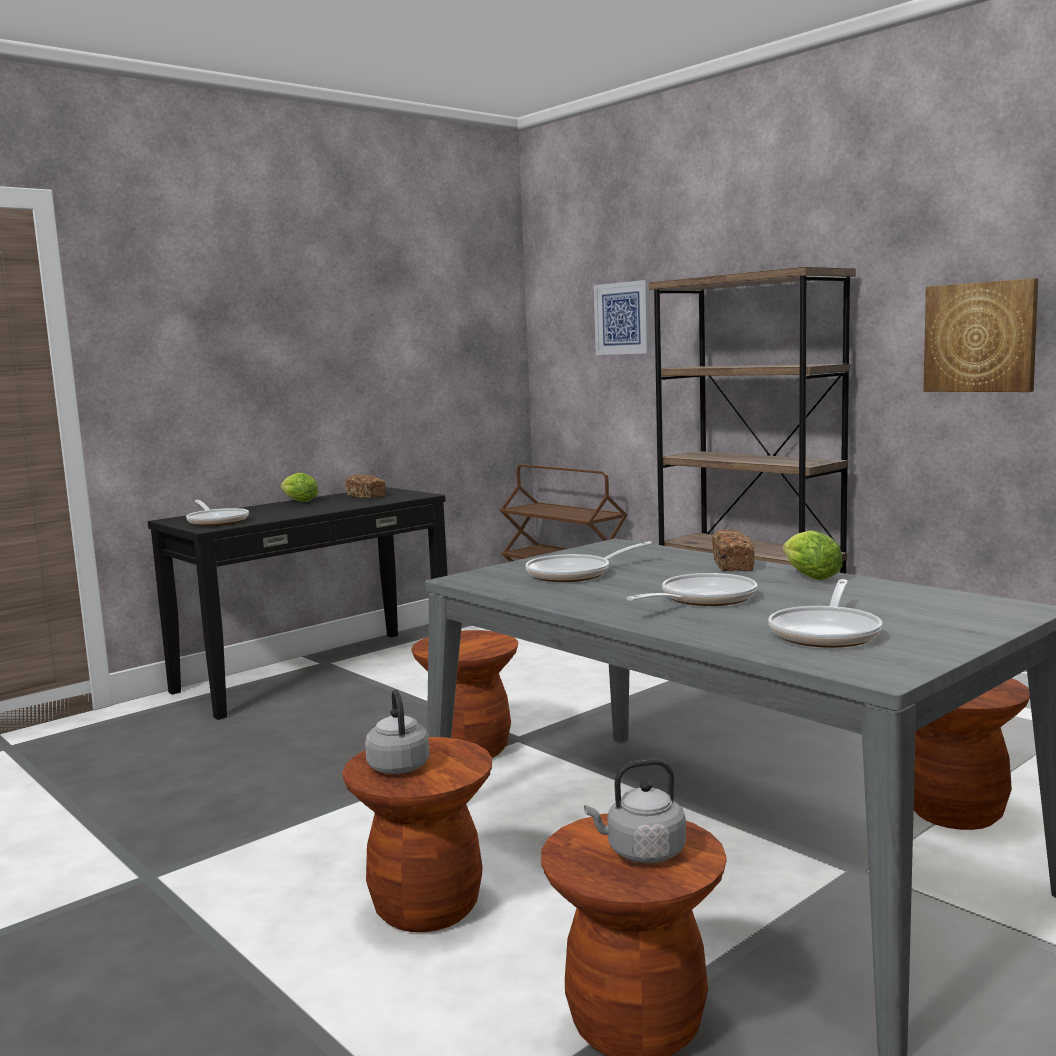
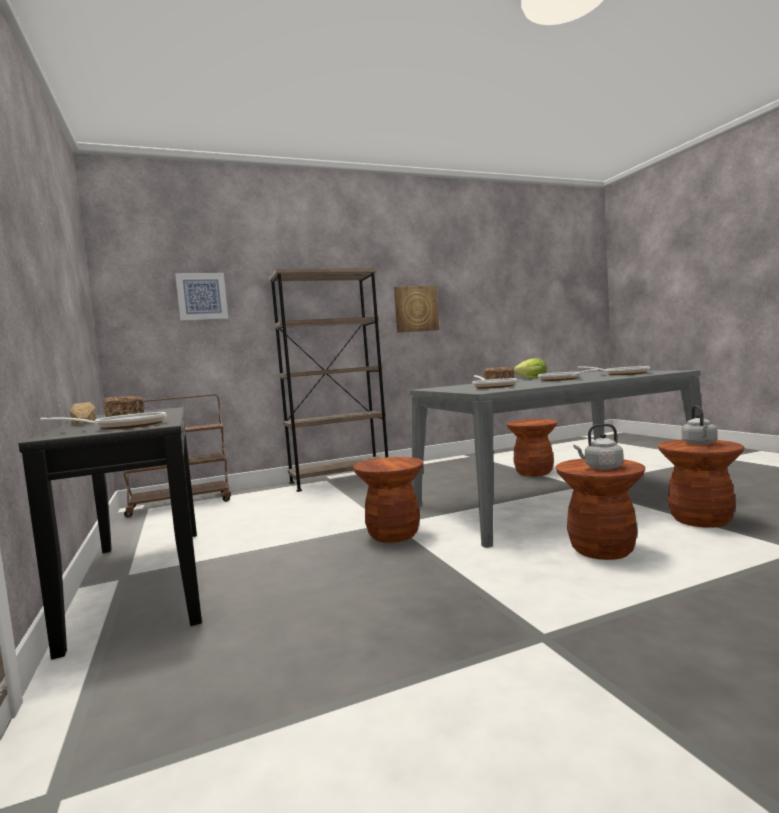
camera: 70 degrees left, 5 degrees down
lettuce [280,473,318,502] -> bread [70,402,97,425]

